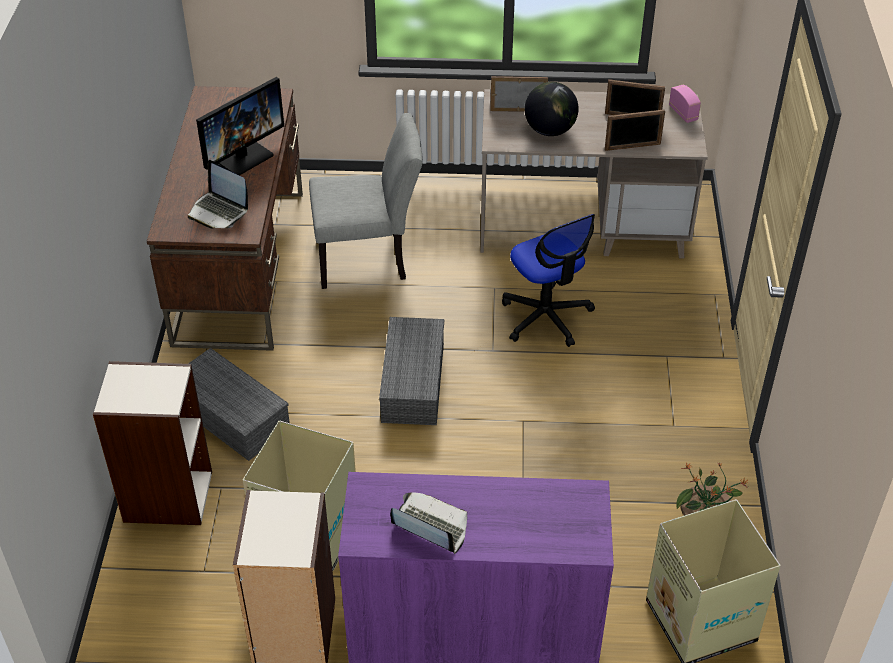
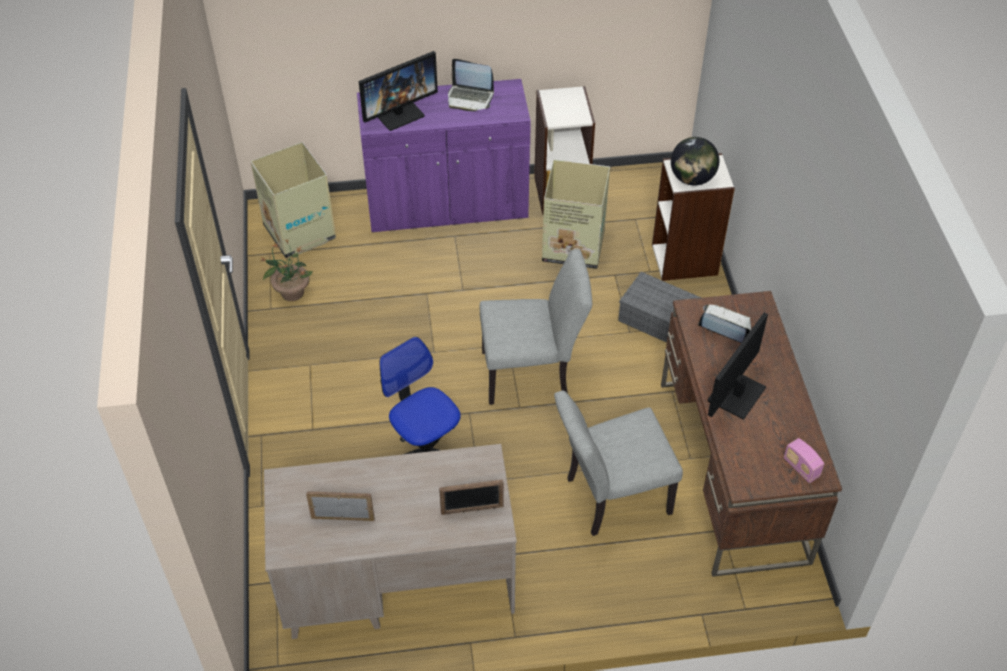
camera: 170 degrees right, 5 degrees up
grey storage box [379,317,444,425] -> grey chair [480,249,592,405]
globe [525,82,579,136] -> globe moved to [671,137,719,186]
picture frame [605,109,665,151] -> none
radio [669,85,701,123] -> radio moved to [784,438,824,483]
none -> monitor [359,51,438,131]

